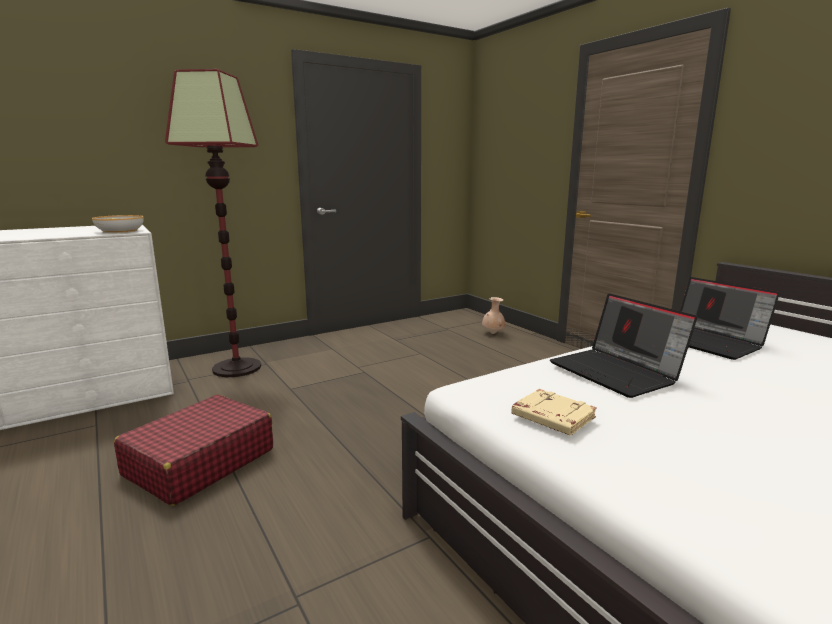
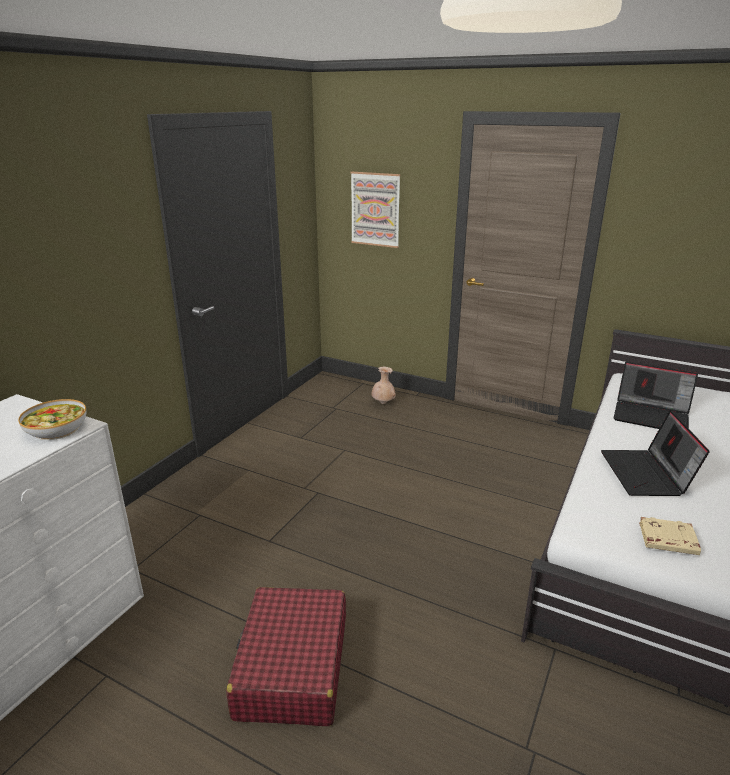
camera: 30 degrees left, 10 degrees up
floor lamp [165,69,261,377] -> none
laptop [550,293,697,398] -> laptop turned 60 degrees clockwise [601,410,710,496]
none -> picture [350,172,401,248]

